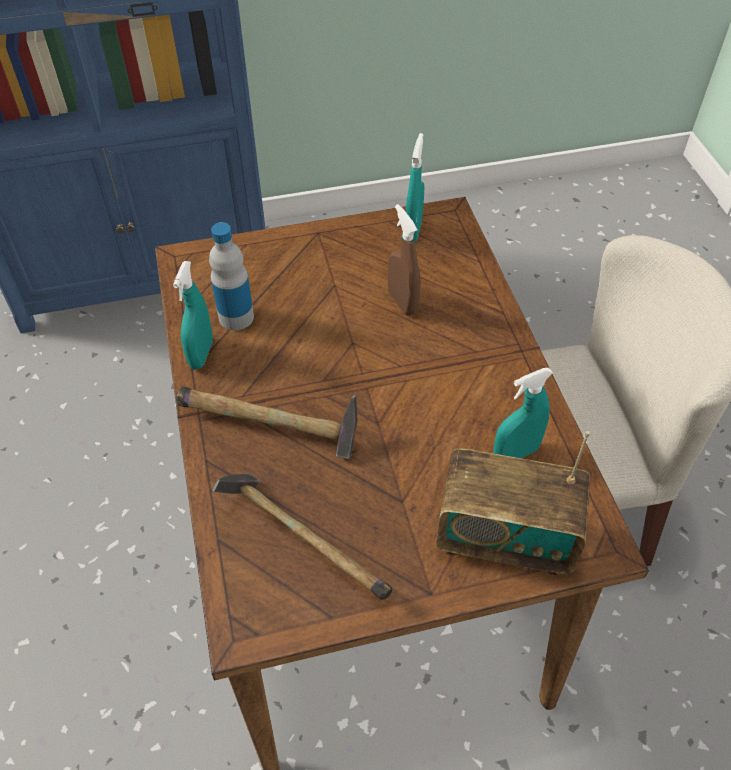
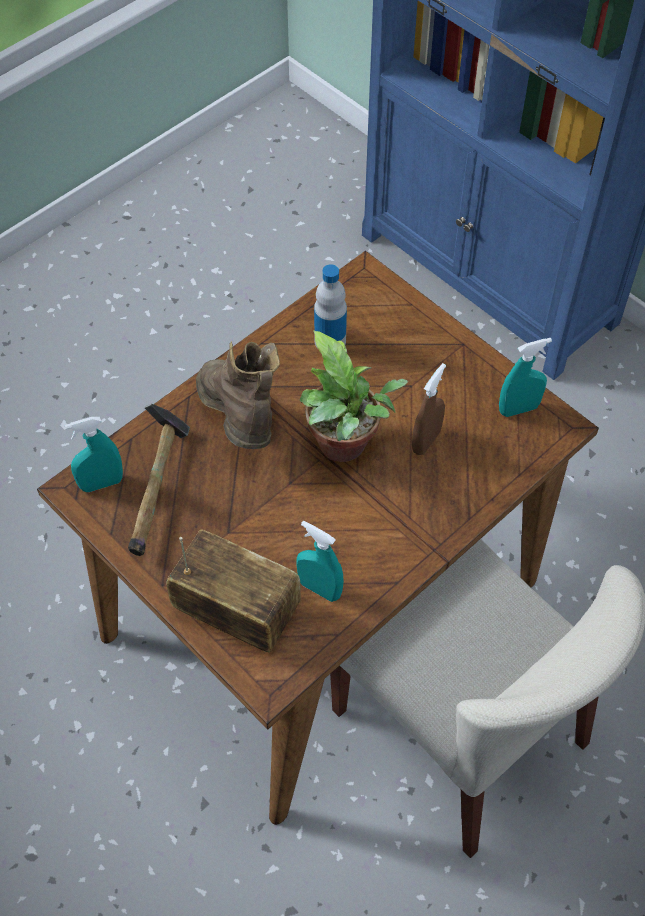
camera: 60 degrees right, 5 degrees up
turquoise spray bottle [173,261,213,369] -> turquoise spray bottle moved to [65,417,123,492]
hammer [176,386,358,459] -> brown boot [196,341,280,449]
radio [436,431,590,576] -> radio turned 135 degrees clockwise [167,529,301,652]
none -> potted plant [300,330,408,462]

